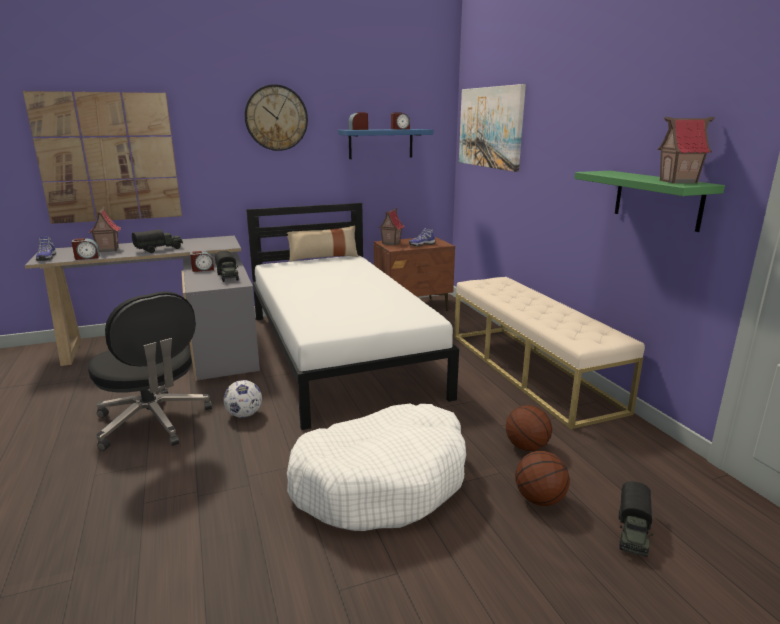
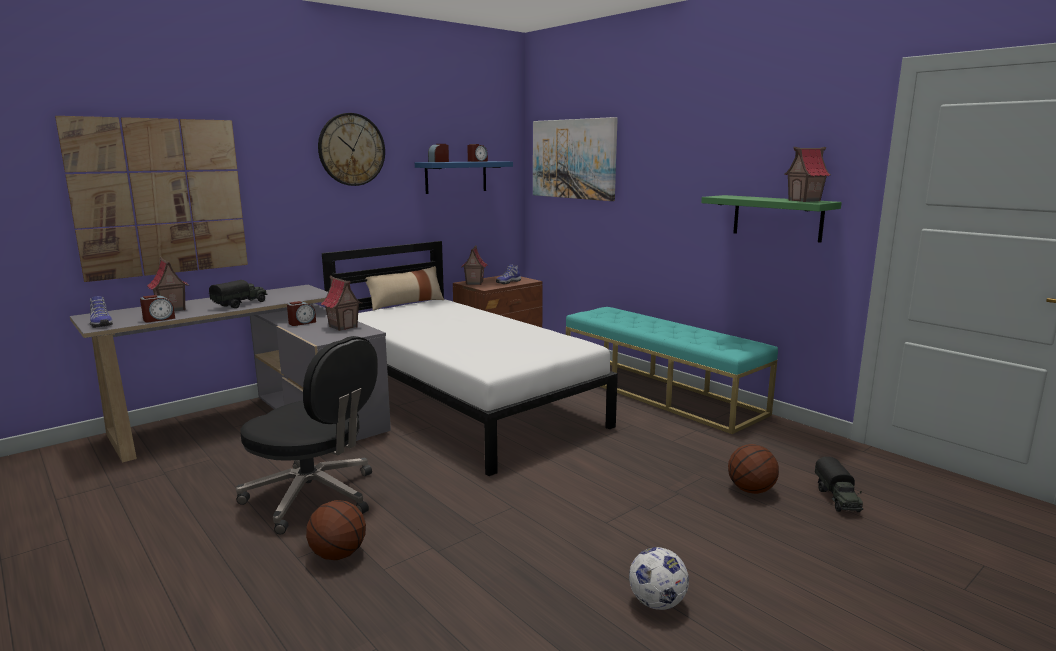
camera: 20 degrees left, 5 degrees down
toy truck [215,251,239,282] -> toy house [321,276,362,331]
football [224,380,262,418] -> football moved to [629,547,689,610]
white dog bed [287,404,466,531] -> none
beige bench [454,277,645,429] -> turquoise bench [566,307,778,434]
basketball [506,405,553,451] -> basketball moved to [306,500,366,560]

